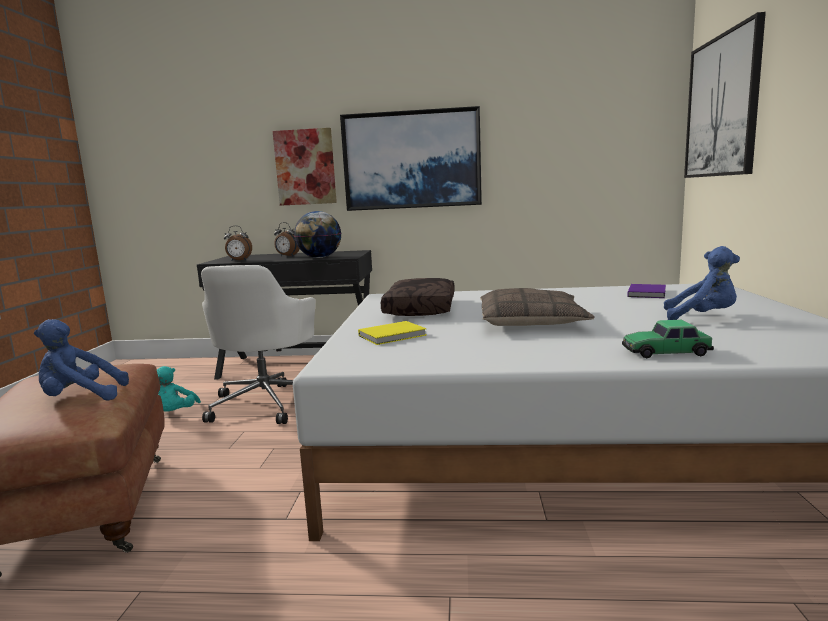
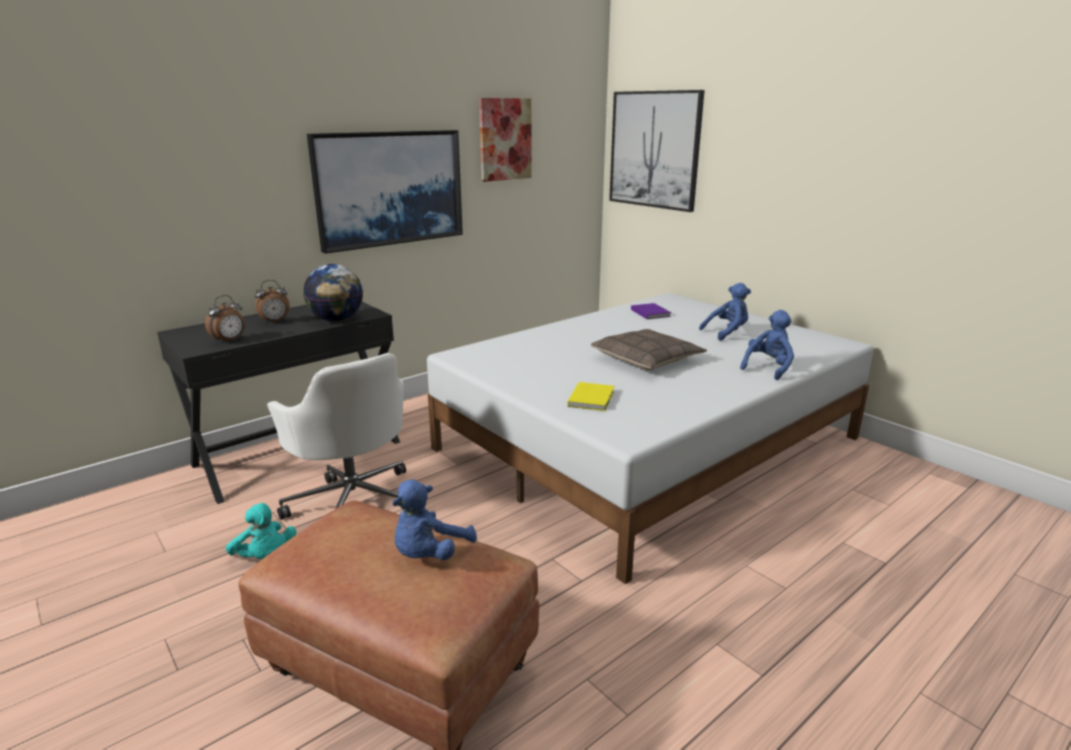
camera: 45 degrees left, 10 degrees up
picture [273,128,337,206] -> picture moved to [479,98,532,182]
brown pillow [381,278,455,316] -> none
toy car [622,320,714,358] -> blue plush toy [740,310,794,380]

